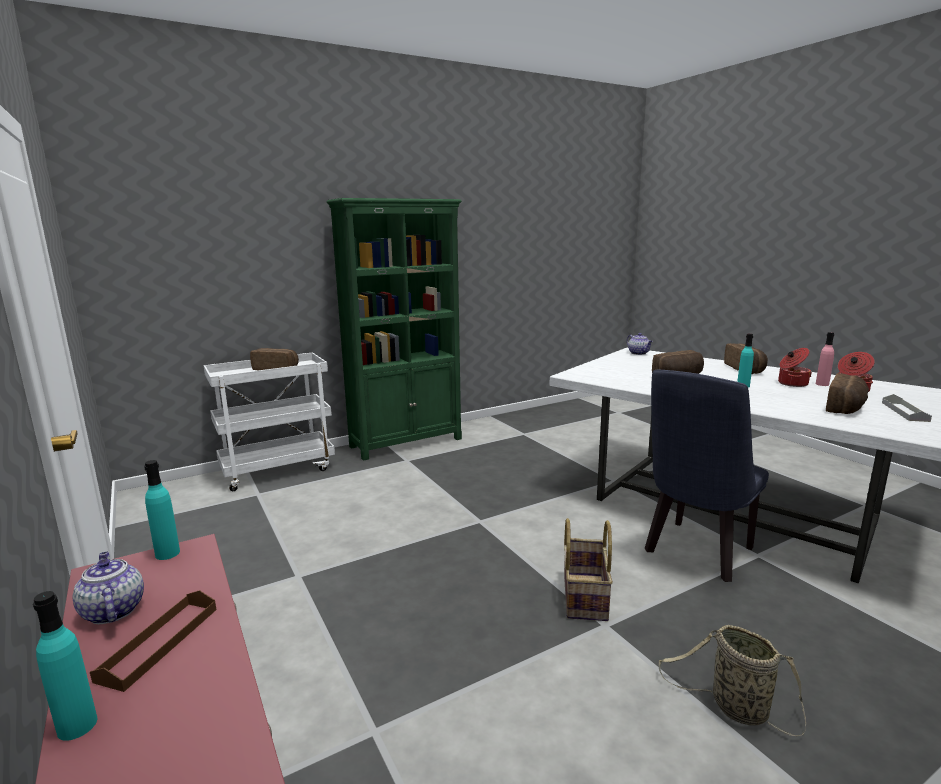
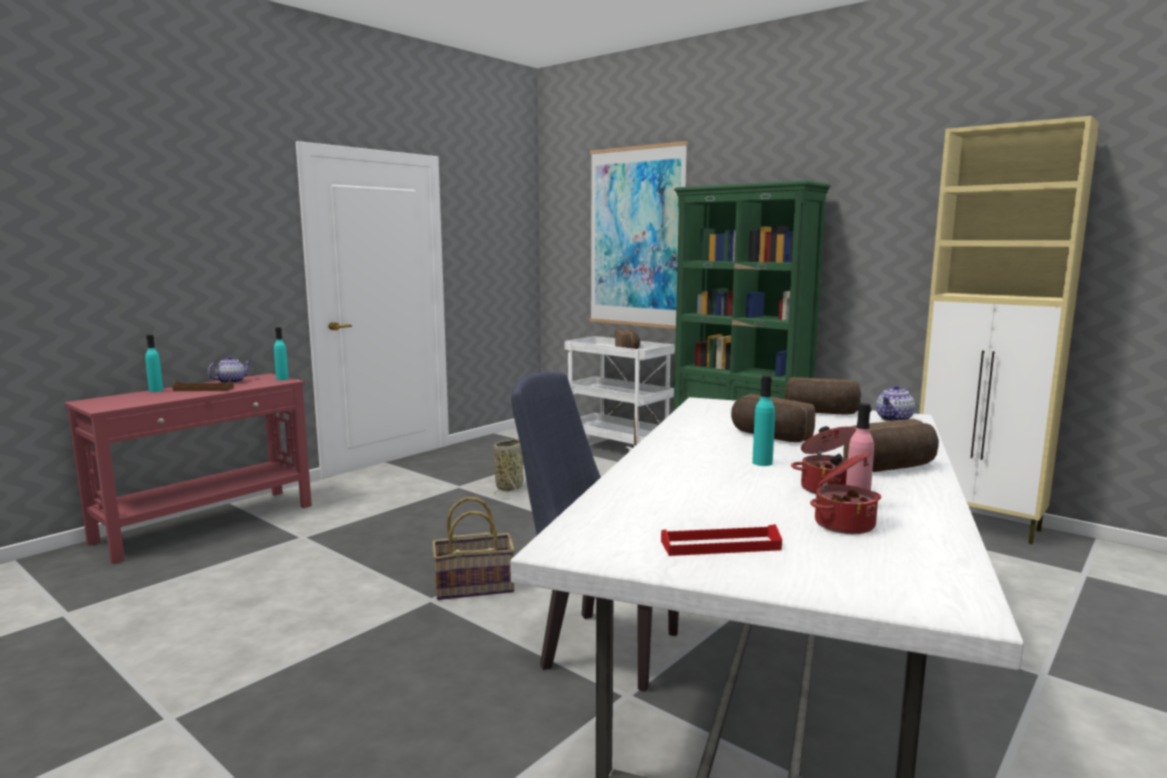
camera: 70 degrees right, 5 degrees down
basket [659,625,806,736] -> basket moved to [493,439,524,495]
bread [826,373,869,414] -> bread moved to [784,377,861,415]
grey tray [882,394,932,422] -> red tray [661,524,782,556]
none -> picture [590,141,688,329]
none -> beige cabinet [919,116,1099,545]

